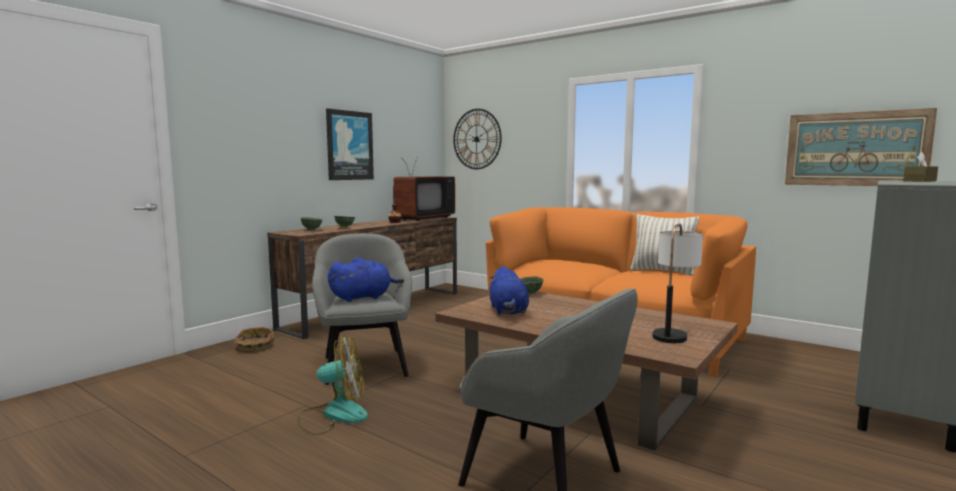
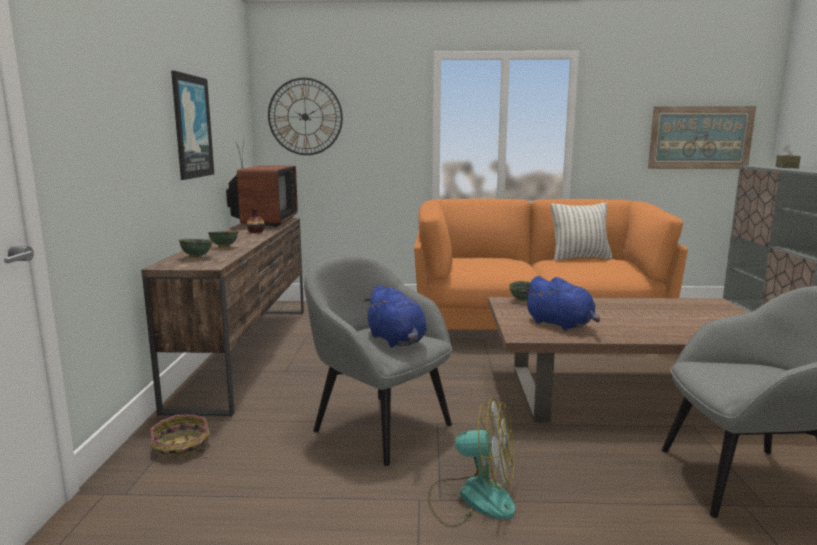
camera: 35 degrees left, 5 degrees up
fan [298,335,368,435] -> fan turned 60 degrees clockwise [428,397,516,527]
blue plush toy [328,258,404,302] -> blue plush toy turned 120 degrees clockwise [364,285,427,348]
table lamp [652,223,703,343] -> none

